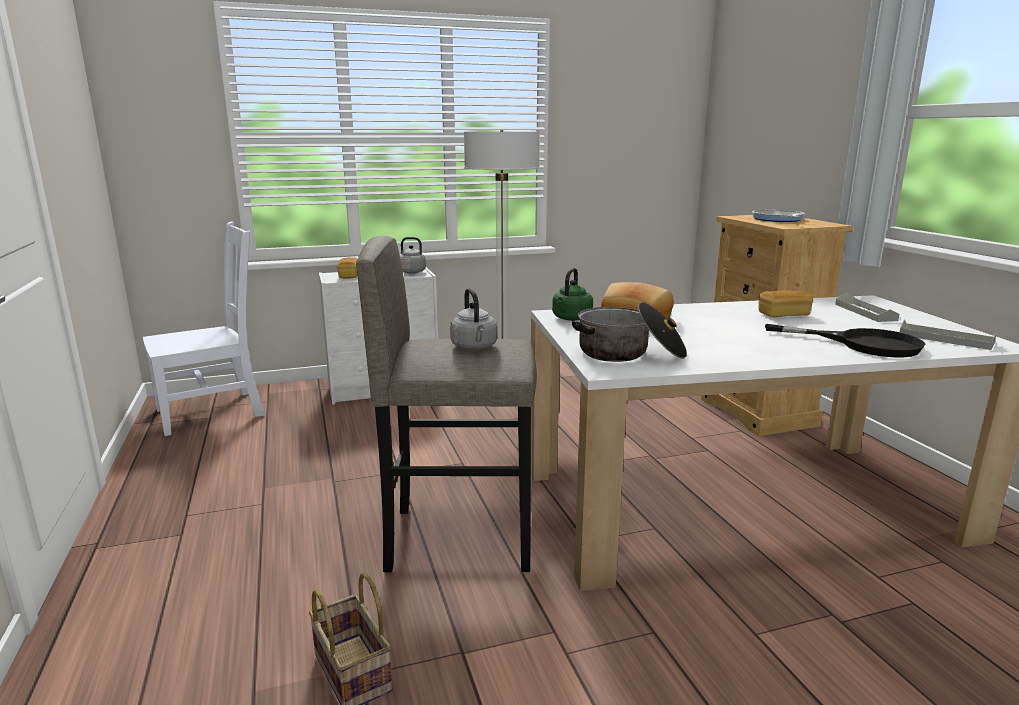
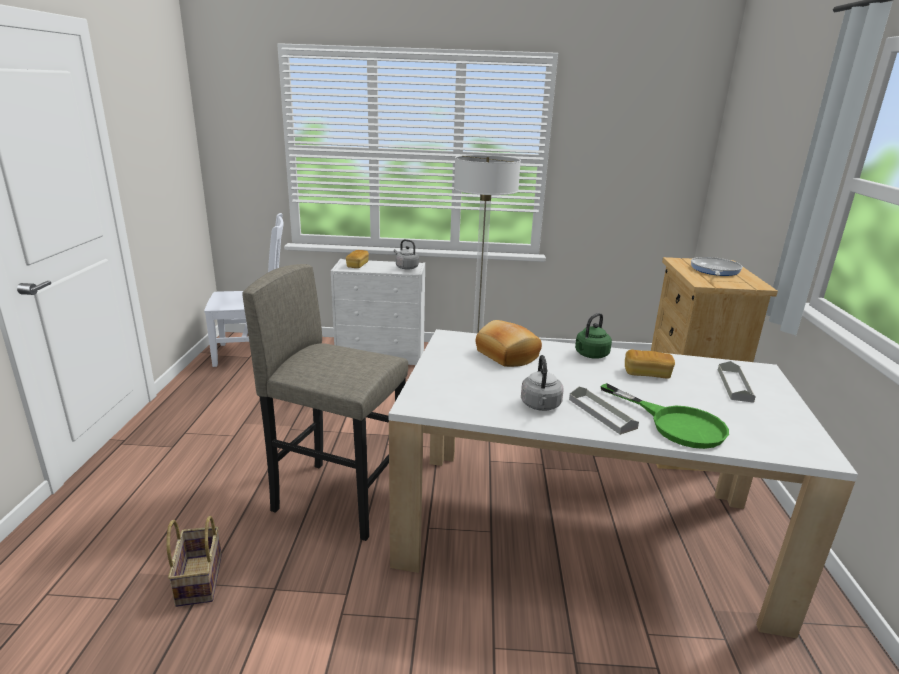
camera: 20 degrees right, 5 degrees up
grey kettle [450,288,498,350] -> grey kettle moved to [521,355,563,411]
green kettle [552,268,593,321] -> green kettle moved to [575,313,612,359]
cooking pot [572,302,687,362] -> none
black frying pan [765,324,925,357] -> green frying pan [600,383,729,449]
grey tray [900,320,996,350] -> grey tray moved to [569,387,639,435]

